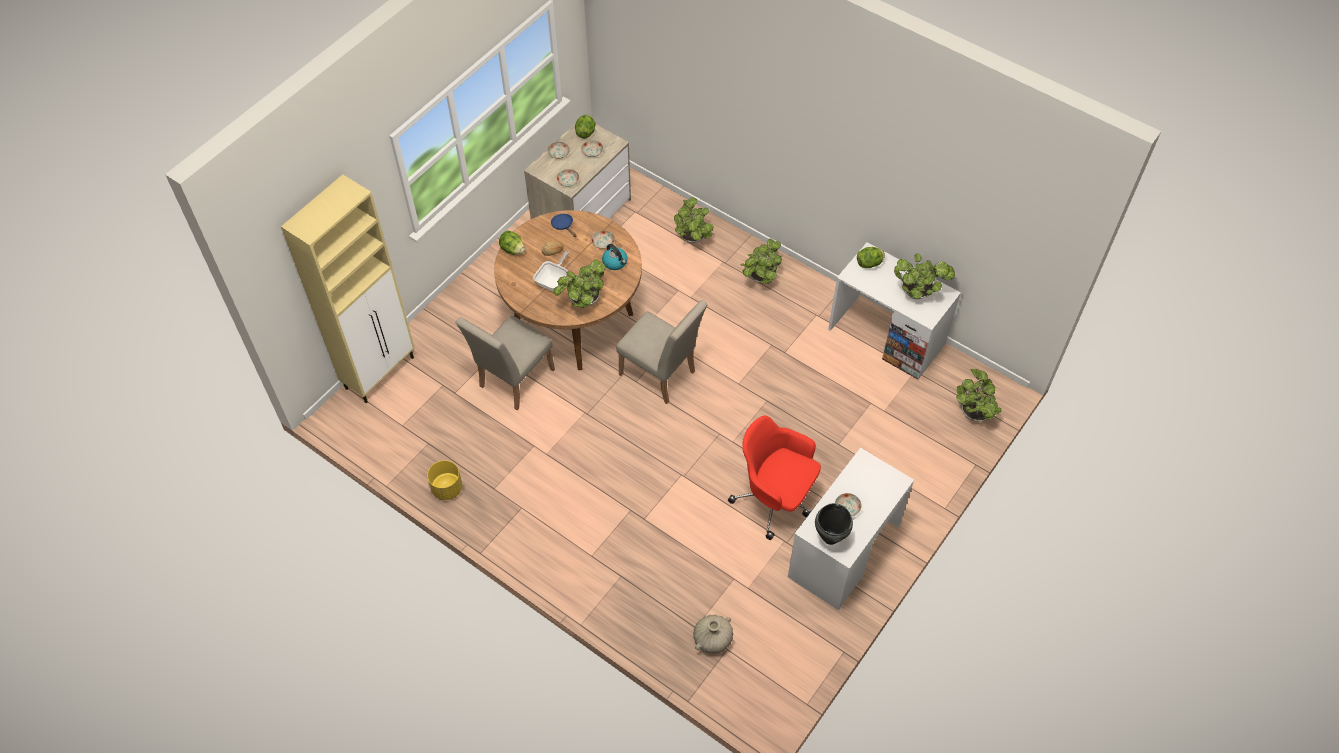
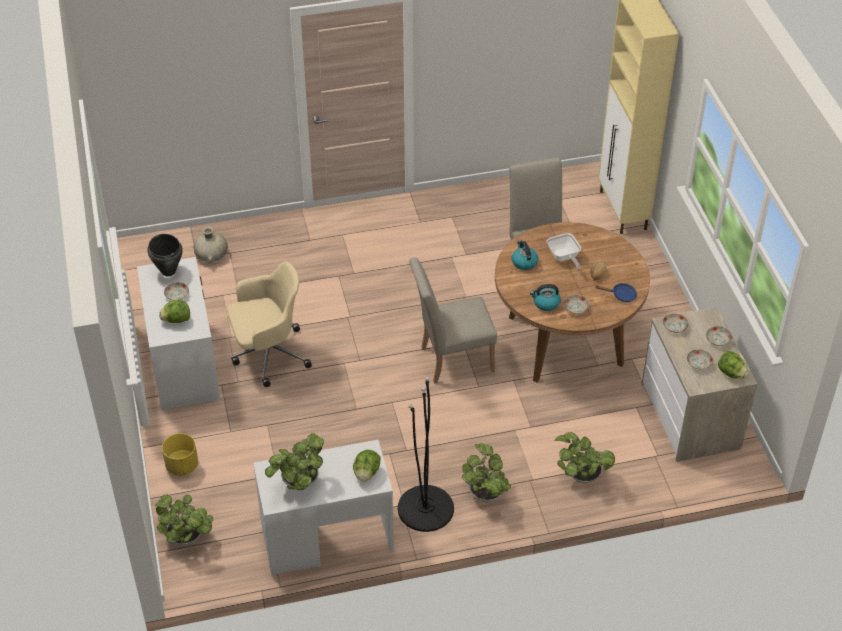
camera: 130 degrees right, 10 degrees down
yellow planter [427,460,462,500] -> yellow planter moved to [162,433,198,476]
lettuce [499,230,525,255] -> lettuce moved to [159,300,190,323]
potted plant [554,260,606,308] -> kettle [512,241,538,270]
red office chair [728,415,821,540] -> beige office chair [227,261,312,387]
none -> black floor lamp [398,377,454,532]

